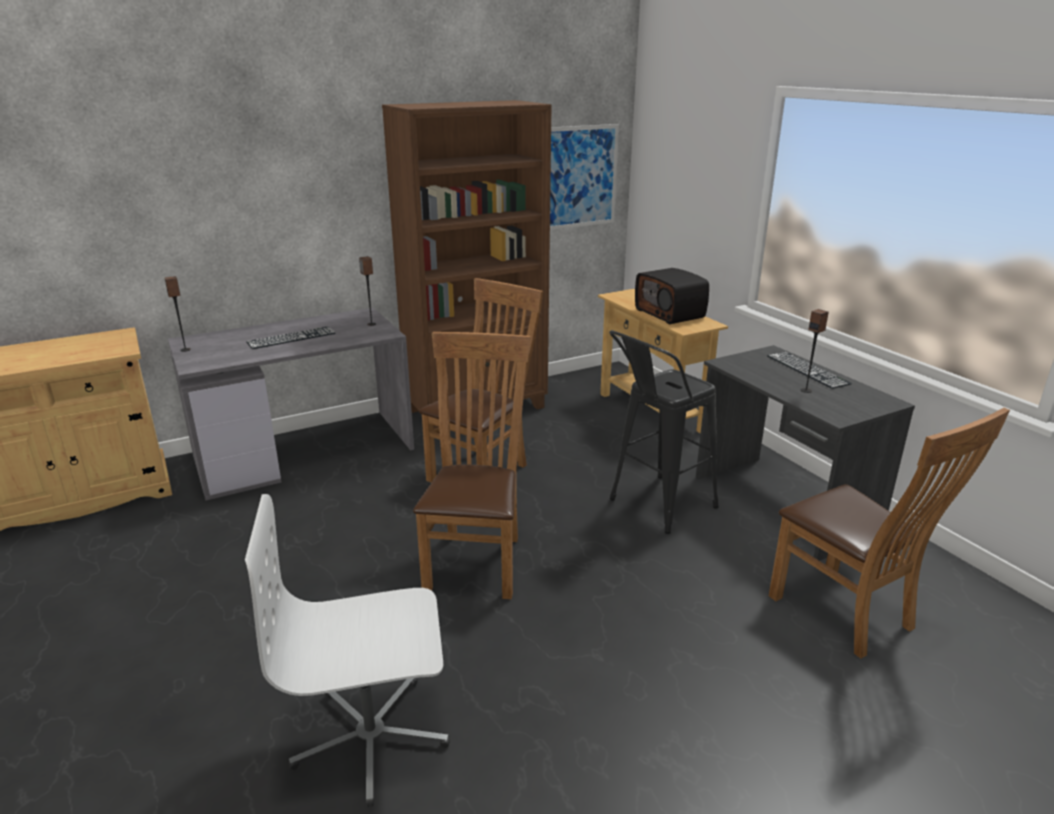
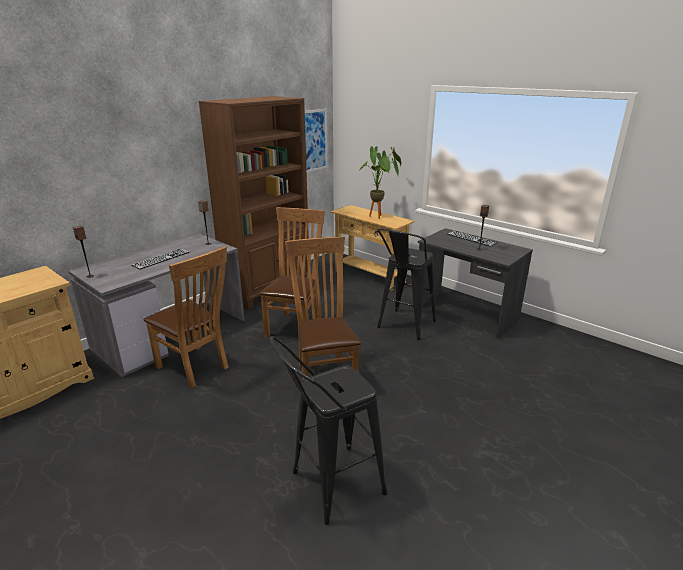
camera: 20 degrees left, 0 degrees up
white office chair [245,494,450,807] -> black stool [270,336,387,525]
radio [635,268,709,324] -> potted plant [358,146,401,219]
brown chair [769,408,1010,659] -> brown chair moved to [144,246,229,388]

